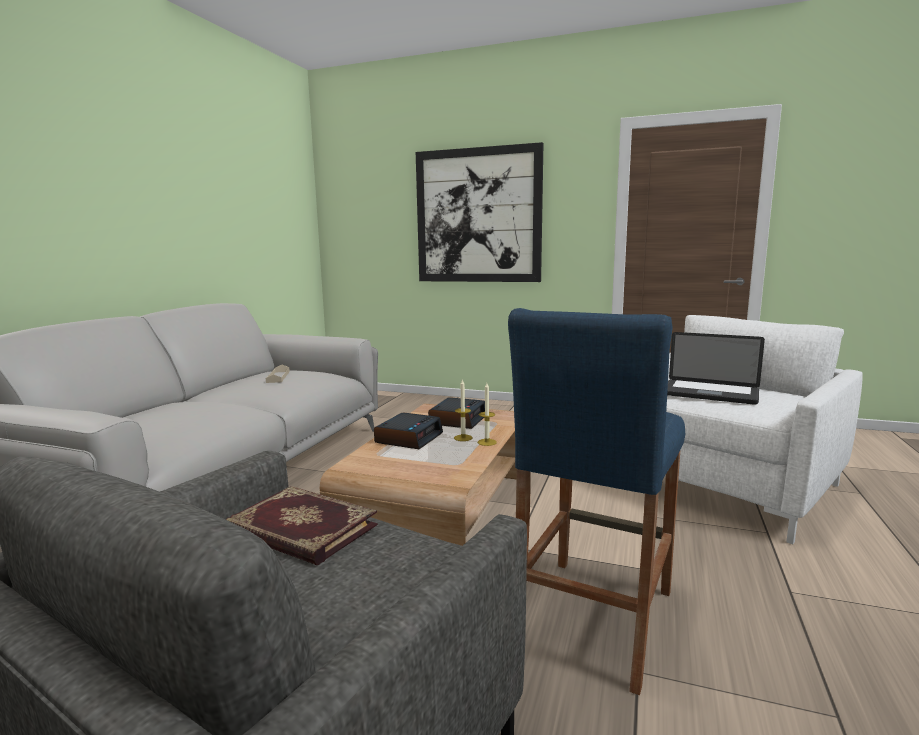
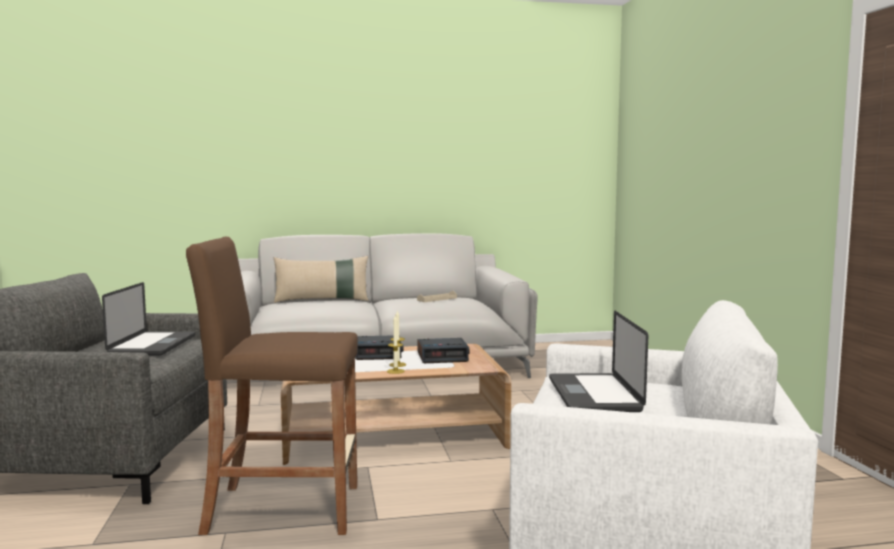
camera: 60 degrees right, 5 degrees down
book [225,486,378,565] -> laptop [102,282,195,355]
picture [416,142,544,282] -> none
blue stool [508,308,685,695] -> brown stool [186,237,358,535]
none -> beige pillow [274,256,368,303]

